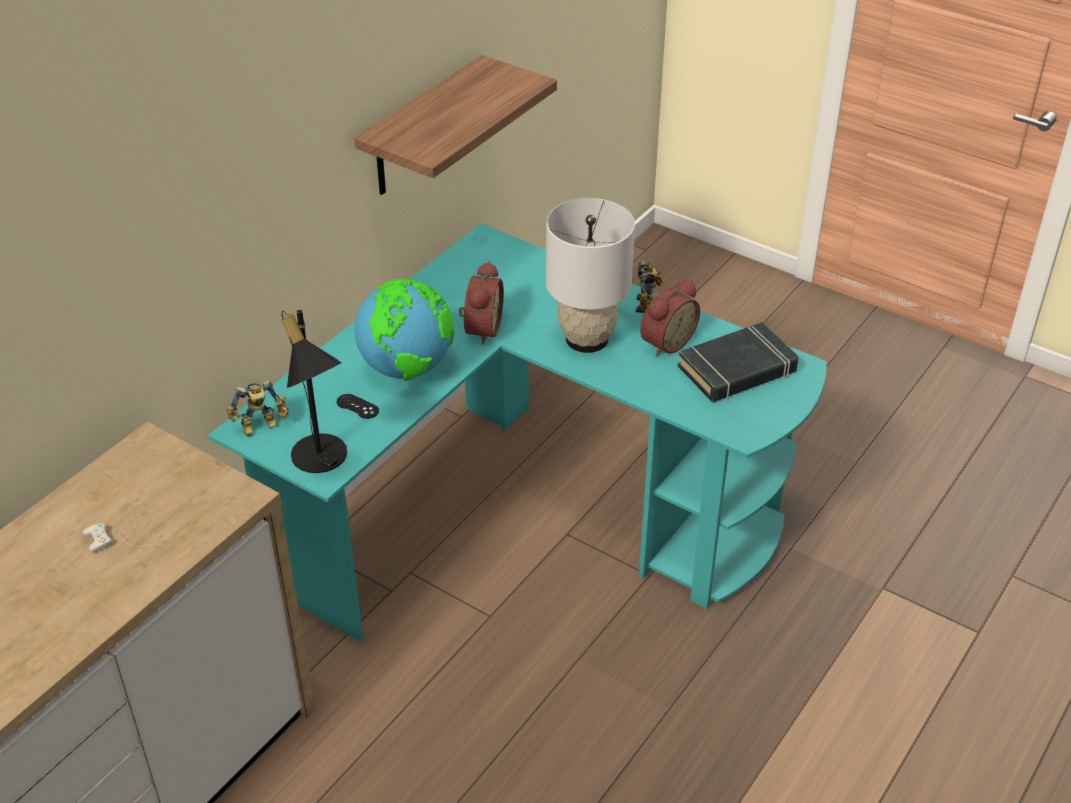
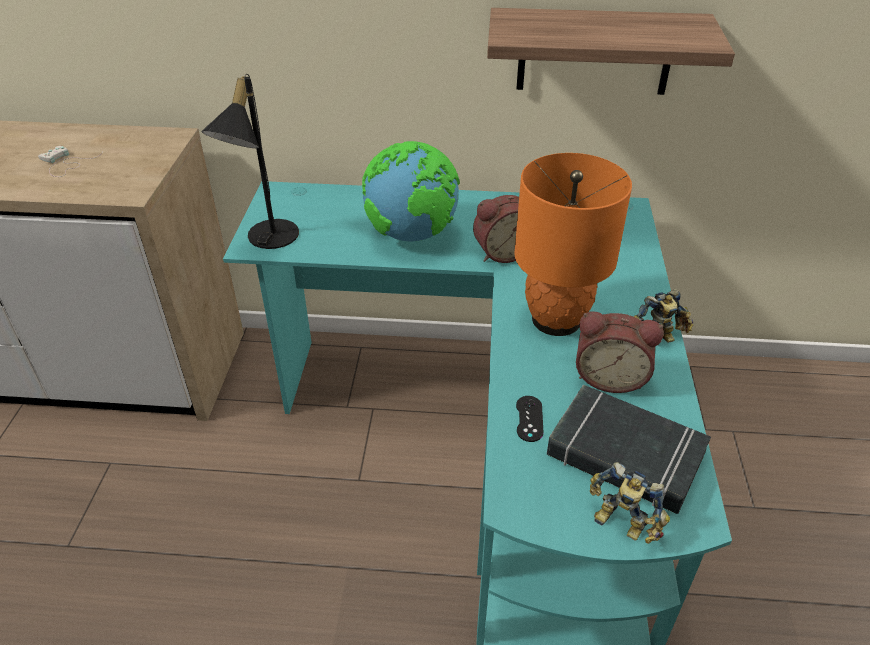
camera: 60 degrees right, 0 degrees up
toy robot [227,379,288,437] -> toy robot moved to [590,462,670,544]
black game controller [337,394,379,419] -> black game controller moved to [516,396,544,442]
white table lamp [546,198,635,353] -> orange table lamp [514,153,632,336]

